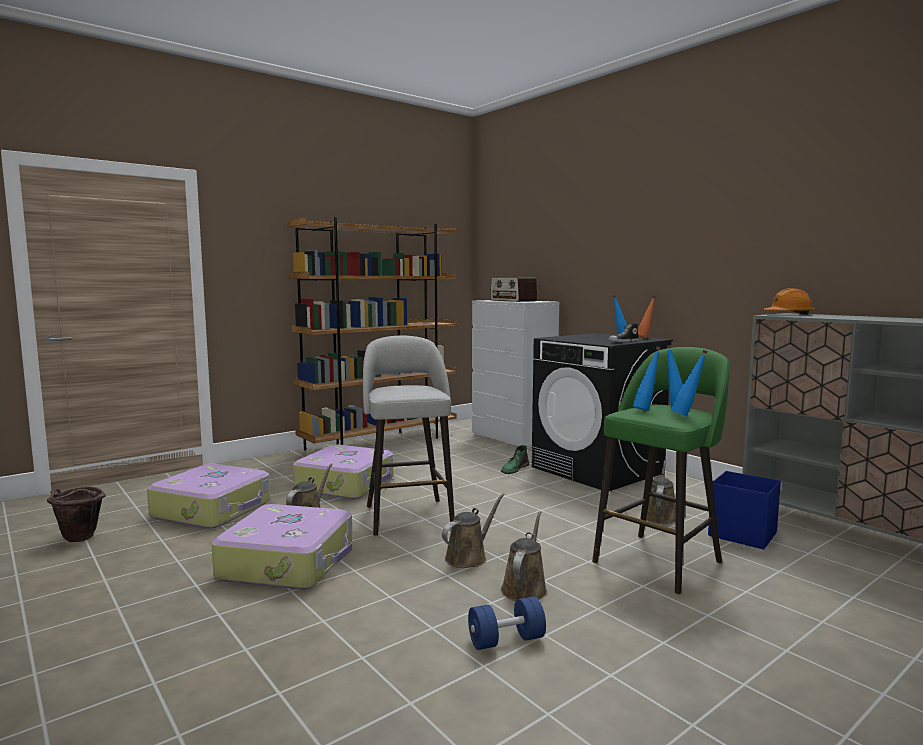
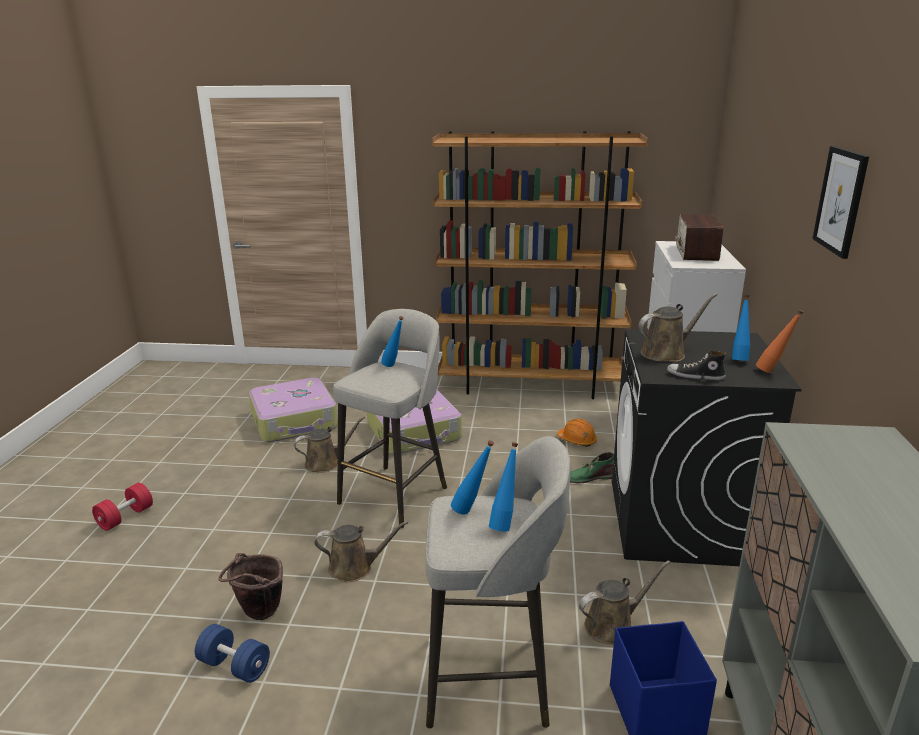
camera: 45 degrees right, 15 degrees up
brown bucket [47,486,106,542] -> brown bucket moved to [218,553,283,620]
suitcase [211,504,352,589] -> none
brown watering can [501,511,548,601] -> brown watering can moved to [639,293,717,362]
green stool [592,347,729,594] -> grey stool [426,436,570,728]
blue bottle [671,350,708,416] -> blue bottle moved to [381,316,404,367]
orange hard hat [764,288,814,315] -> orange hard hat moved to [557,419,597,447]
none -> red dumbbell [92,483,153,531]
none -> picture [812,146,869,259]

